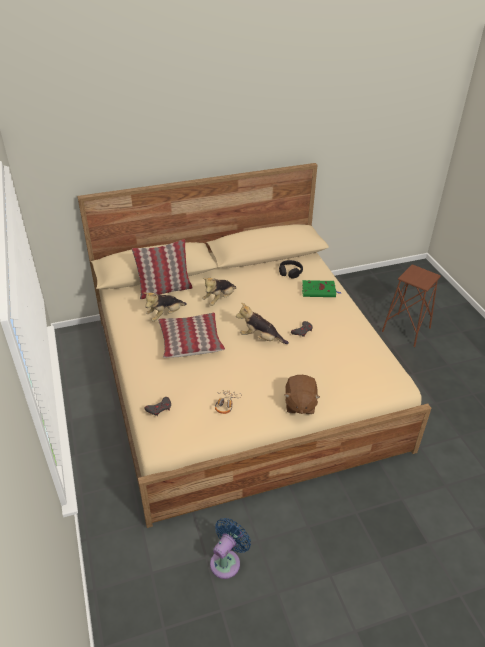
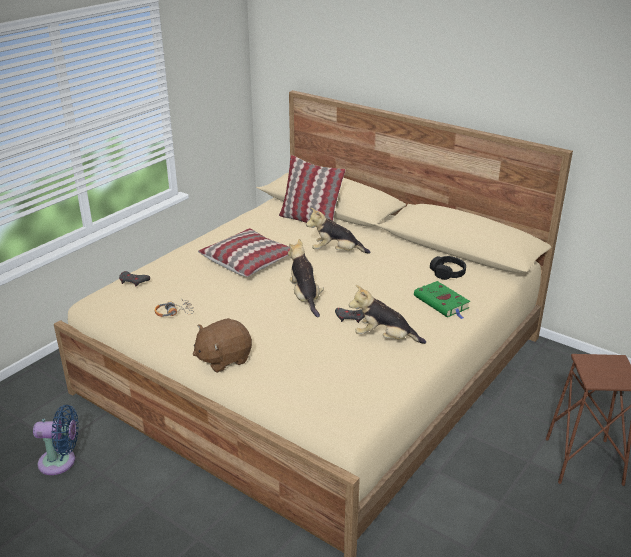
camera: 55 degrees right, 10 degrees down
plush toy [144,292,187,322] -> plush toy moved to [349,285,426,344]

